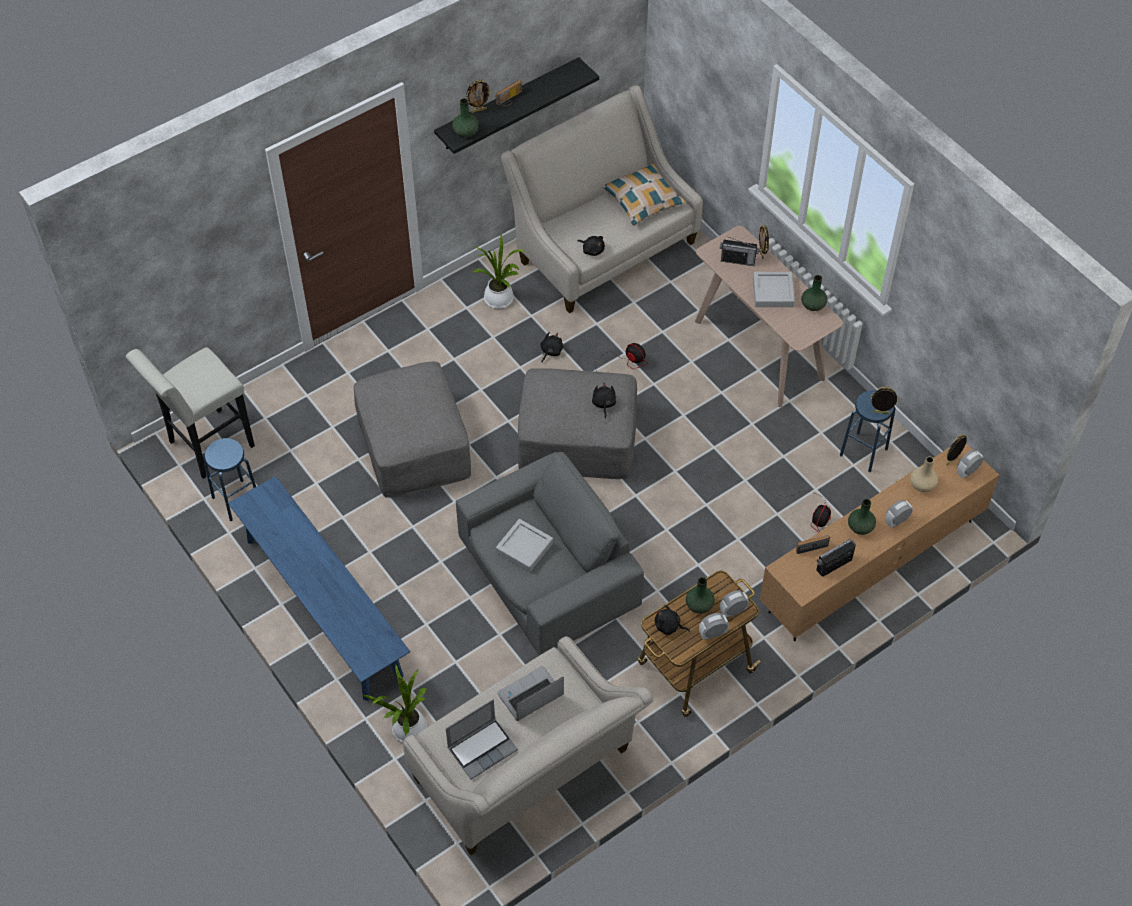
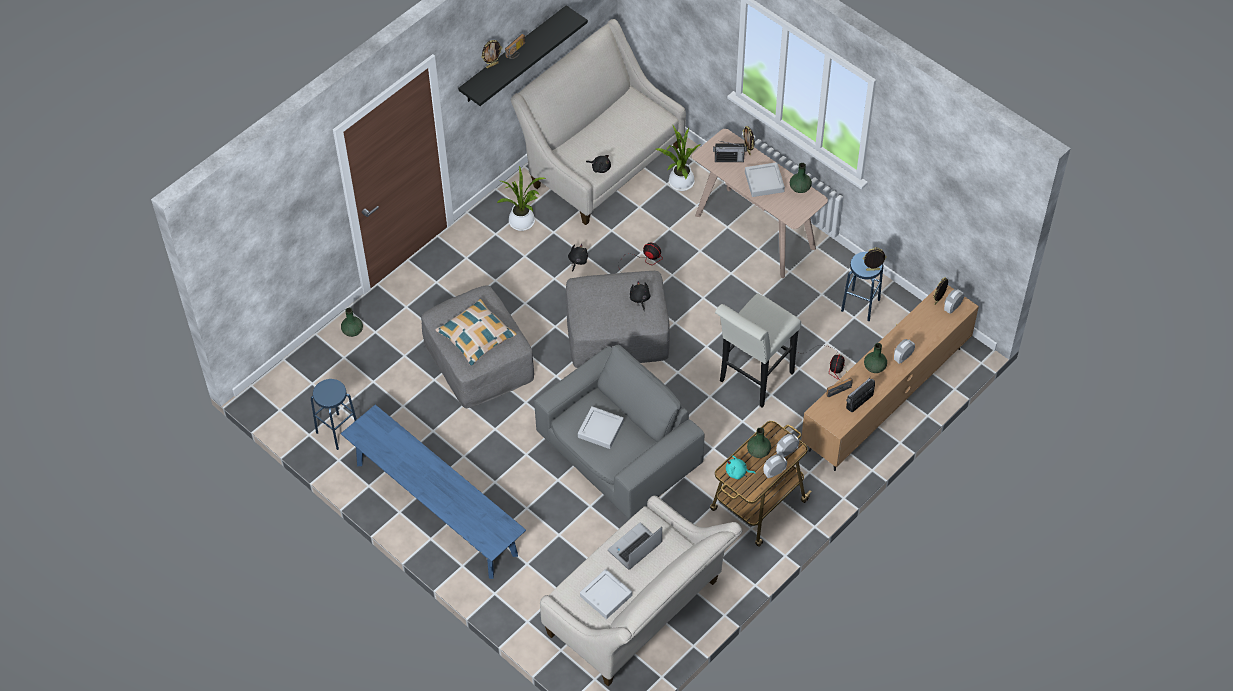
camera: 10 degrees left, 0 degrees up
white stool [126,347,255,479] -> white stool moved to [715,294,801,407]
potted plant [363,663,427,742] -> potted plant moved to [656,126,701,191]
laptop [446,699,518,779] -> grey tray [580,569,632,619]
green vase [452,98,479,137] -> green vase moved to [341,308,363,337]
pillow [602,163,686,226] -> pillow moved to [435,299,517,366]
black plush toy [655,605,690,635] -> turquoise plush toy [726,455,756,479]
beige vase [910,456,938,492] -> none

